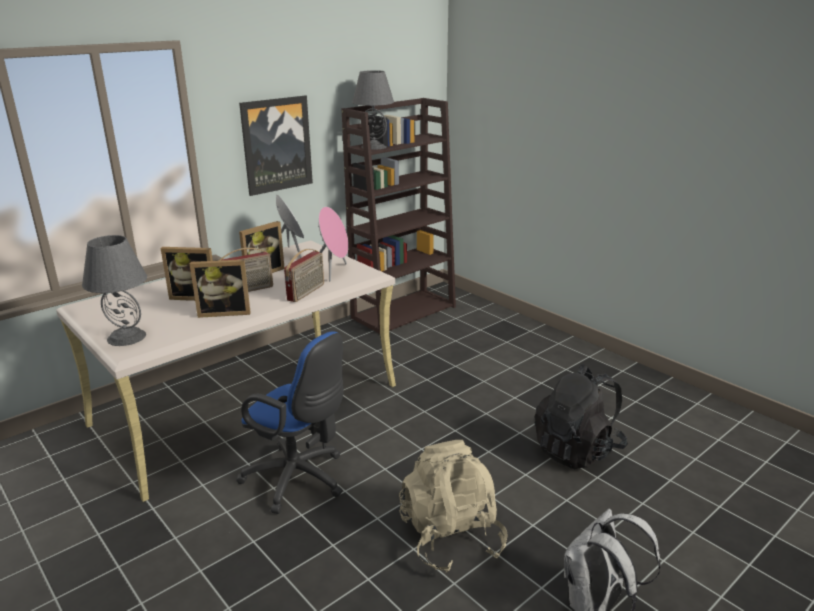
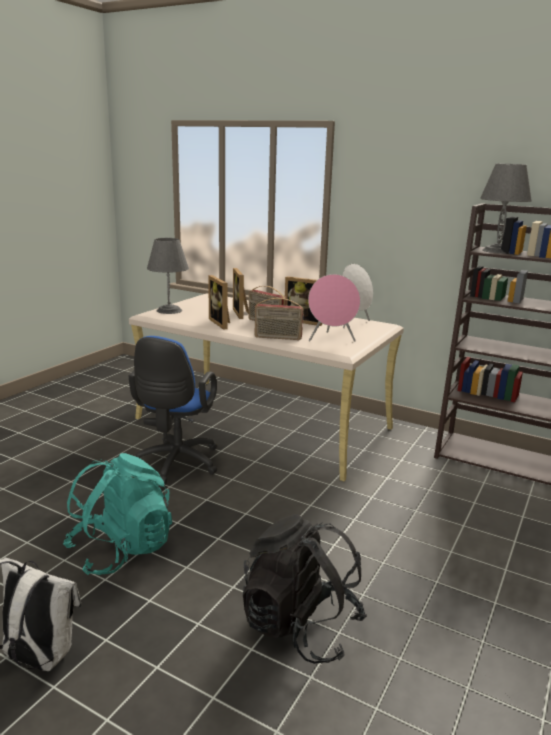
camera: 70 degrees right, 5 degrees down
picture [239,96,313,196] -> none
beige backpack [399,440,508,573] -> turquoise backpack [63,453,172,575]

